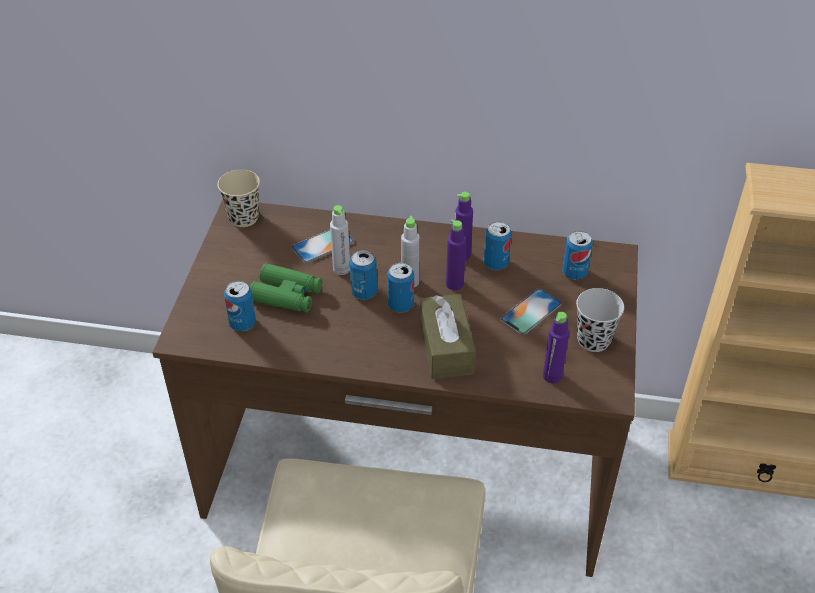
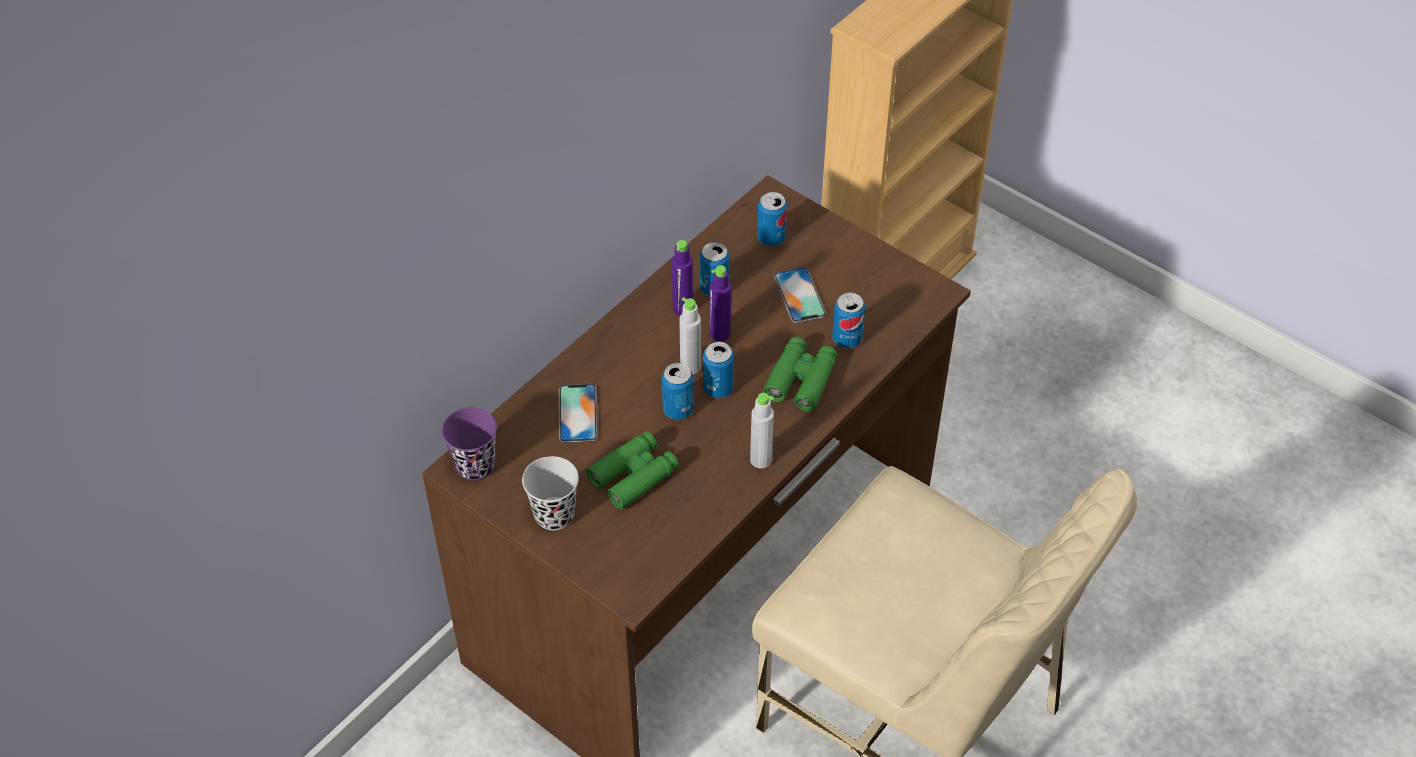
camera: 60 degrees left, 5 degrees up
beige cup [217,170,260,227] -> purple cup [442,407,497,481]
can [224,281,256,331] -> can moved to [832,293,865,348]
grey bottle [330,205,350,275] -> grey bottle moved to [750,393,774,468]
brown tissue box [419,294,476,379] -> green binoculars [763,337,837,411]
purple bottle [543,312,569,383] -> none
black cup [576,288,624,352] -> black cup moved to [522,456,579,531]

